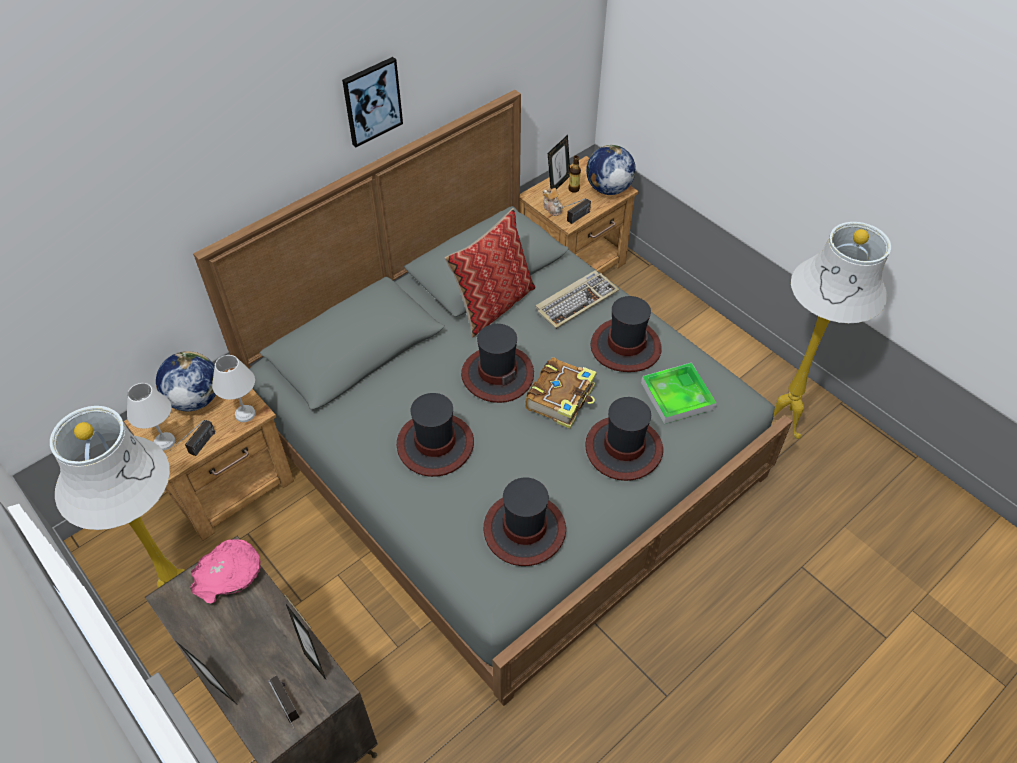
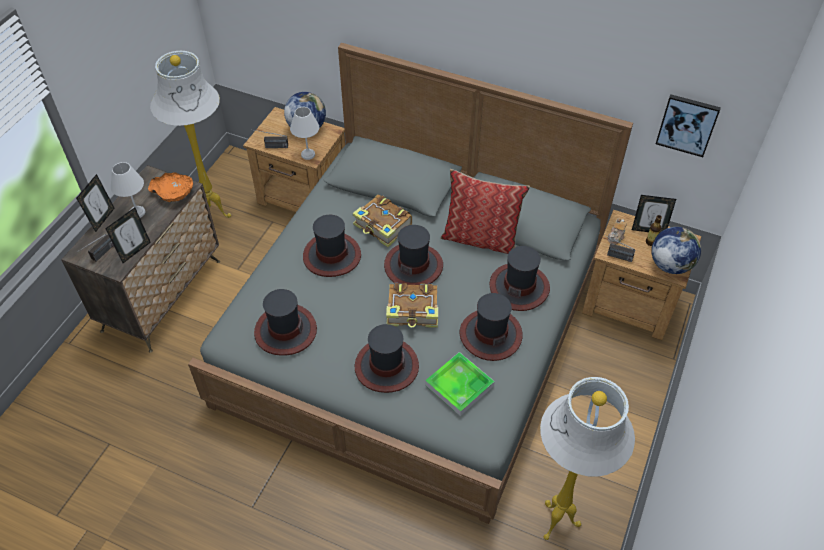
camera: 65 degrees right, 0 degrees up
white table lamp [127,383,175,450] -> white table lamp moved to [111,162,145,218]
pink bowl [191,539,261,603] -> orange bowl [148,172,193,202]
picture [342,57,403,147] -> picture moved to [656,94,721,157]
keyboard [536,270,619,329] -> hat [490,246,550,311]
none -> book [352,194,412,247]

